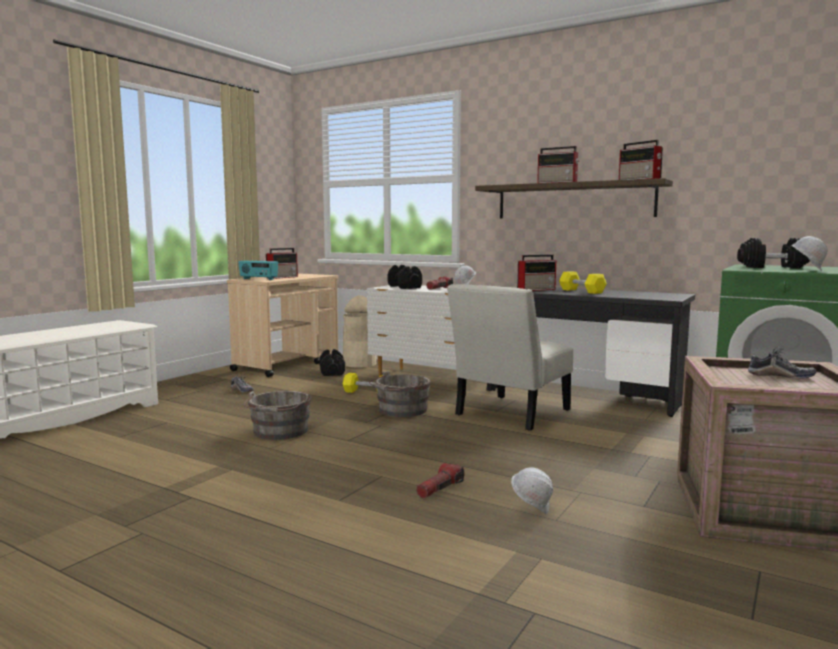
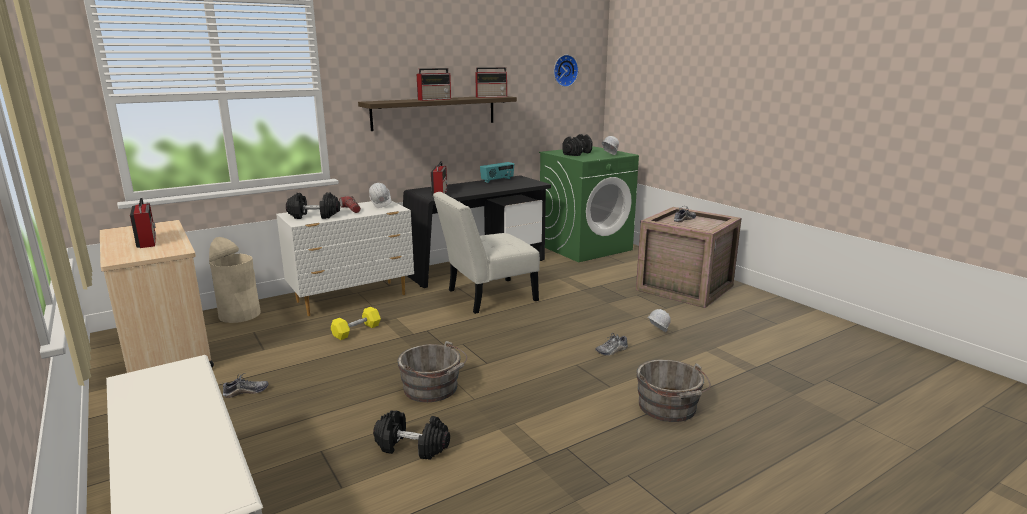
camera: 65 degrees left, 10 degrees up
radio [238,261,278,280] -> radio moved to [480,162,514,183]
black dumbbell [319,349,345,376] -> black dumbbell moved to [373,411,450,460]
grey bucket [369,371,431,417] -> grey bucket moved to [637,359,711,422]
flashlight [416,463,464,498] -> shoe [595,333,628,356]
white chair [447,284,573,431] -> white chair turned 90 degrees clockwise [433,192,540,314]
yellow dumbbell [559,271,607,294] -> none
none -> wall clock [554,55,578,87]

